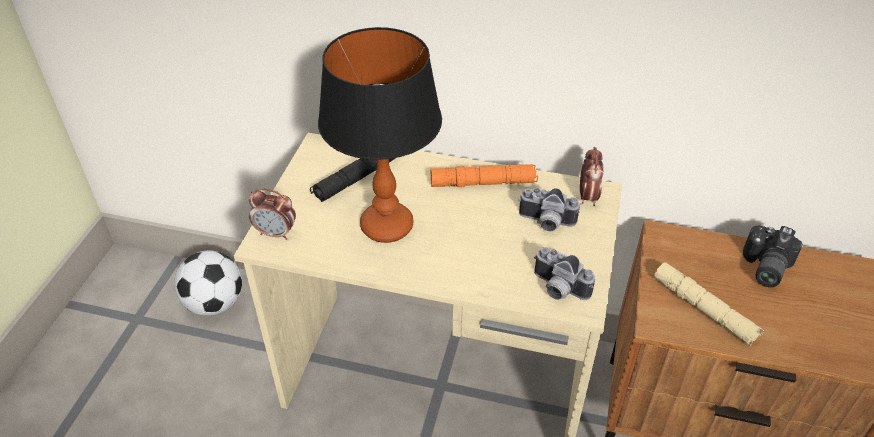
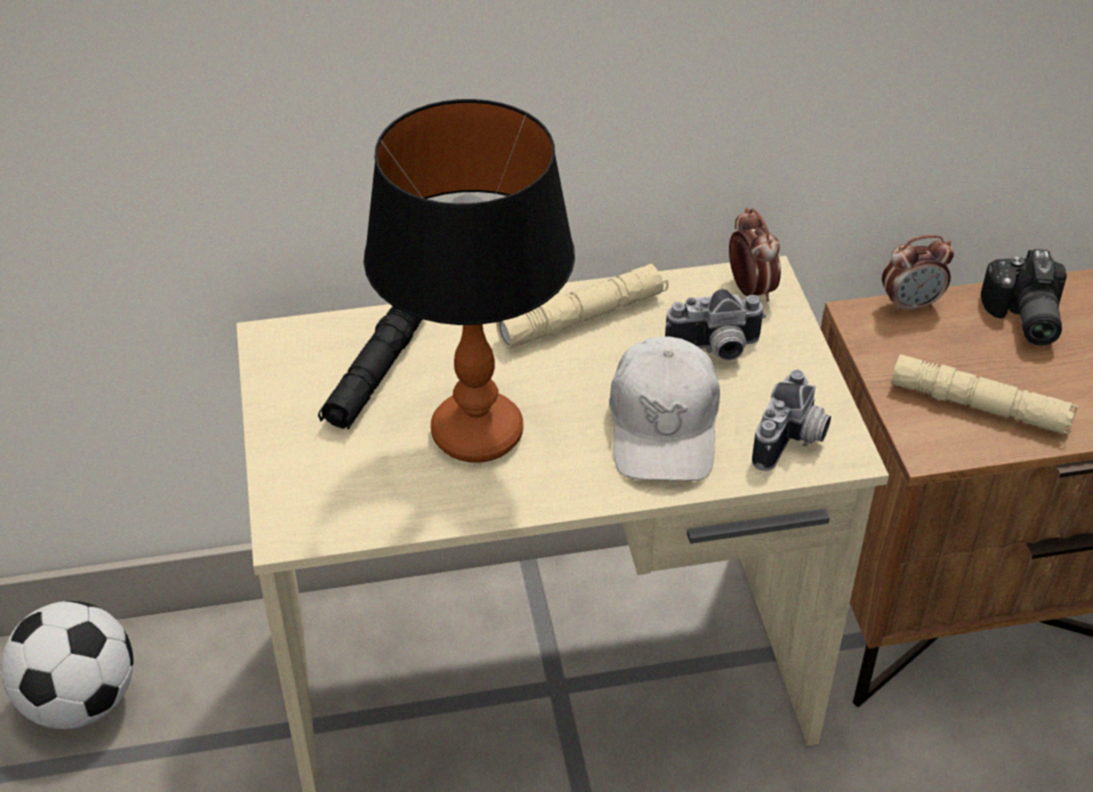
camera: 25 degrees left, 0 degrees up
alarm clock [249,188,296,240] -> alarm clock moved to [882,235,954,314]
orange flashlight [431,164,538,187] -> beige flashlight [496,264,668,349]
camera [534,247,595,300] -> camera turned 75 degrees counterclockwise [752,370,831,471]
none -> white cap [609,336,720,481]

